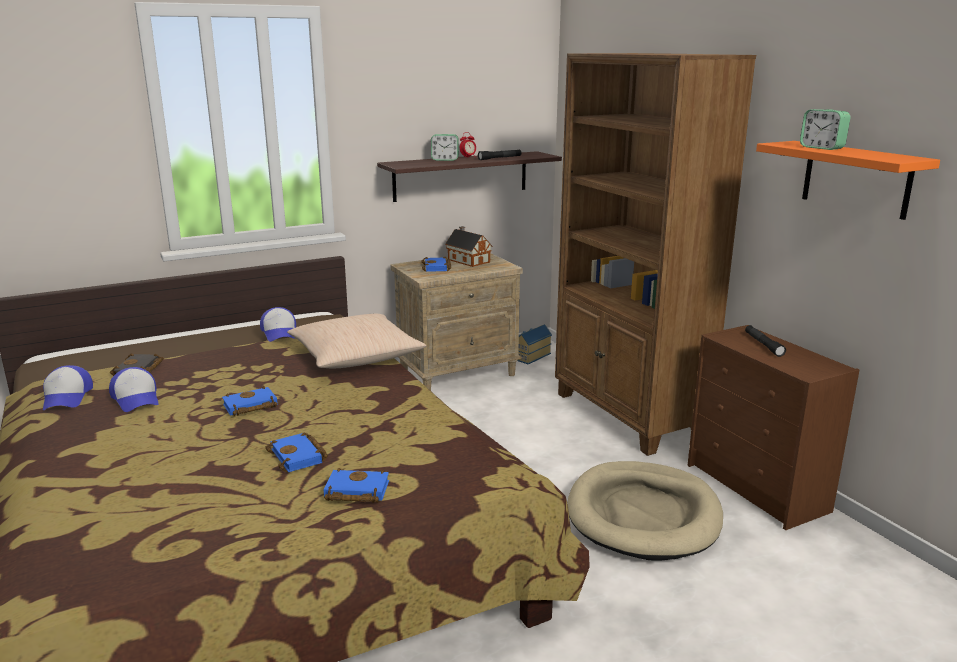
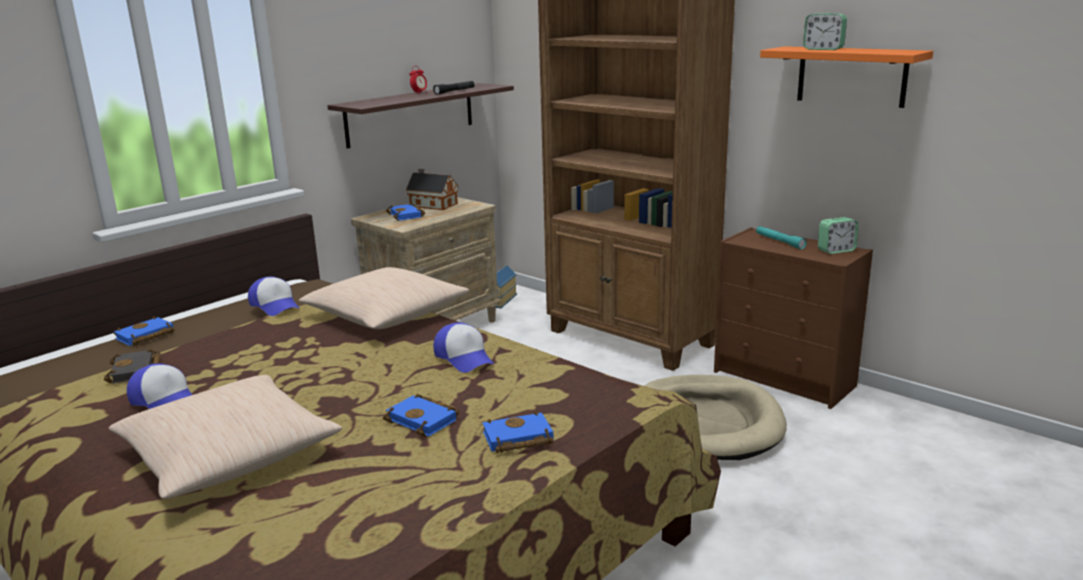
camera: 20 degrees left, 0 degrees up
cap [43,365,93,410] -> cap moved to [433,322,494,373]
blue book [222,386,278,416] -> blue book moved to [114,316,175,346]
alarm clock [431,134,459,161] -> alarm clock moved to [818,217,859,254]
black flashlight [745,325,786,357] -> turquoise flashlight [756,226,807,249]
none -> beige pillow [108,375,342,499]

